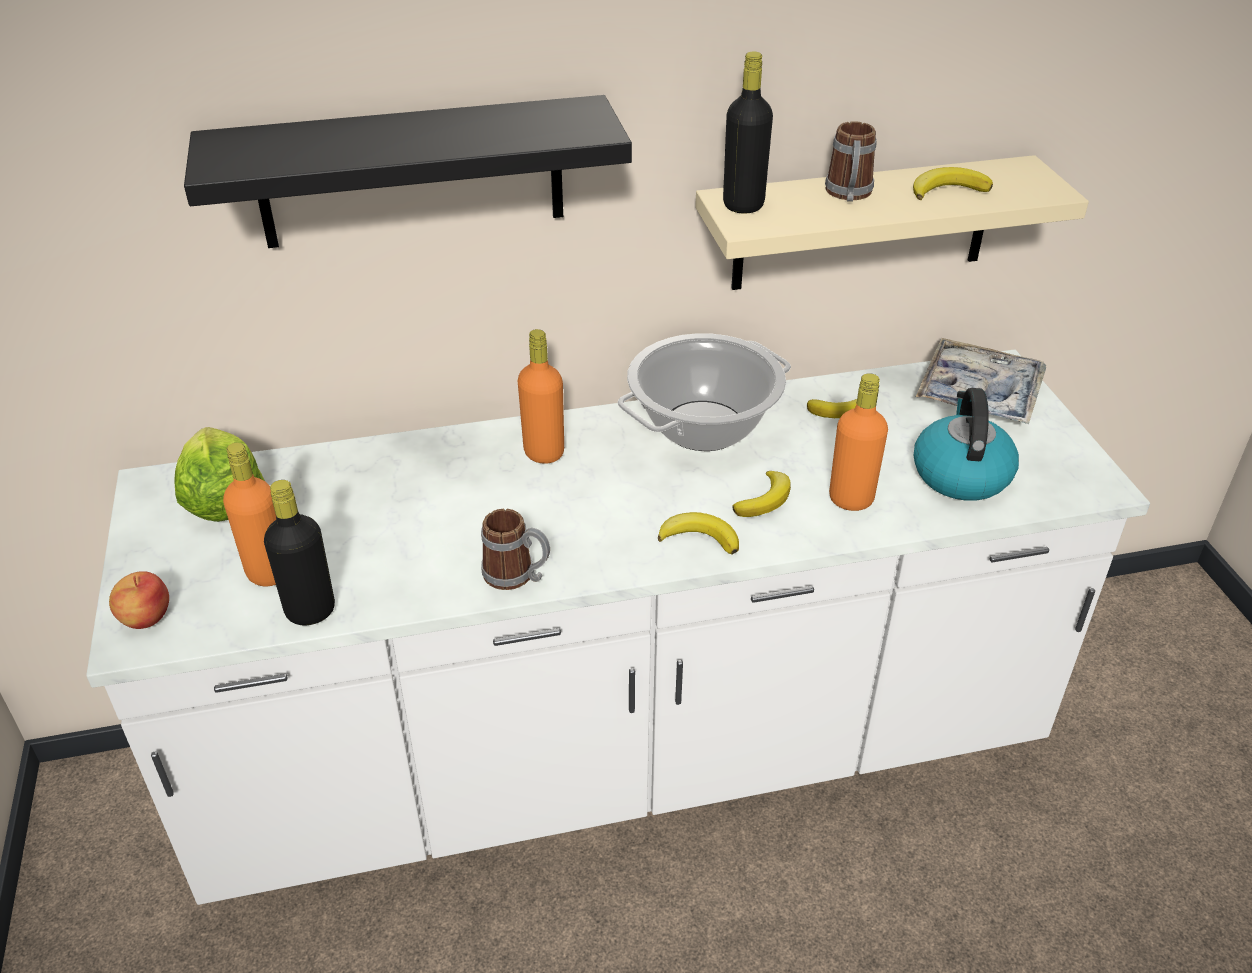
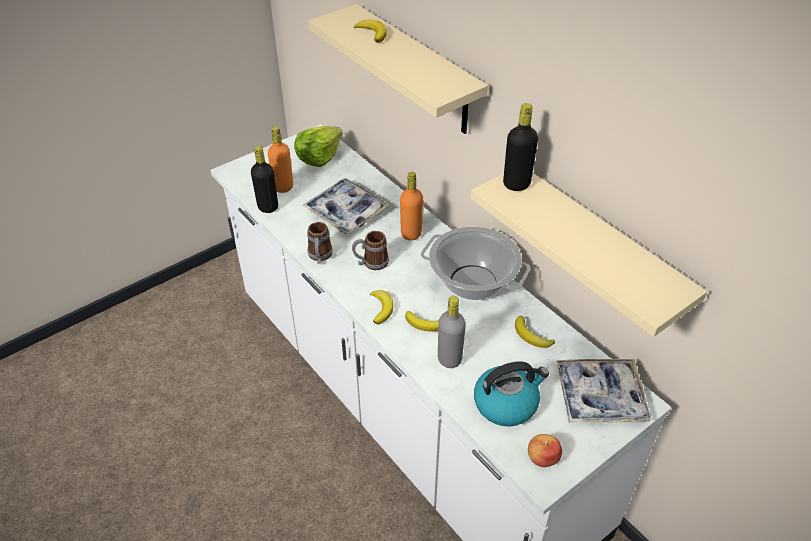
camera: 65 degrees right, 5 degrees up
apple [109,571,169,629] -> apple moved to [528,434,562,467]
black shelf [184,95,632,248] -> beige shelf [308,4,488,134]
mug [825,121,877,202] -> mug moved to [352,231,389,270]
orange bottle [829,373,888,511] -> grey bottle [438,296,466,368]
banana [913,167,993,200] -> banana moved to [354,19,387,43]
none -> tray [302,178,389,234]

